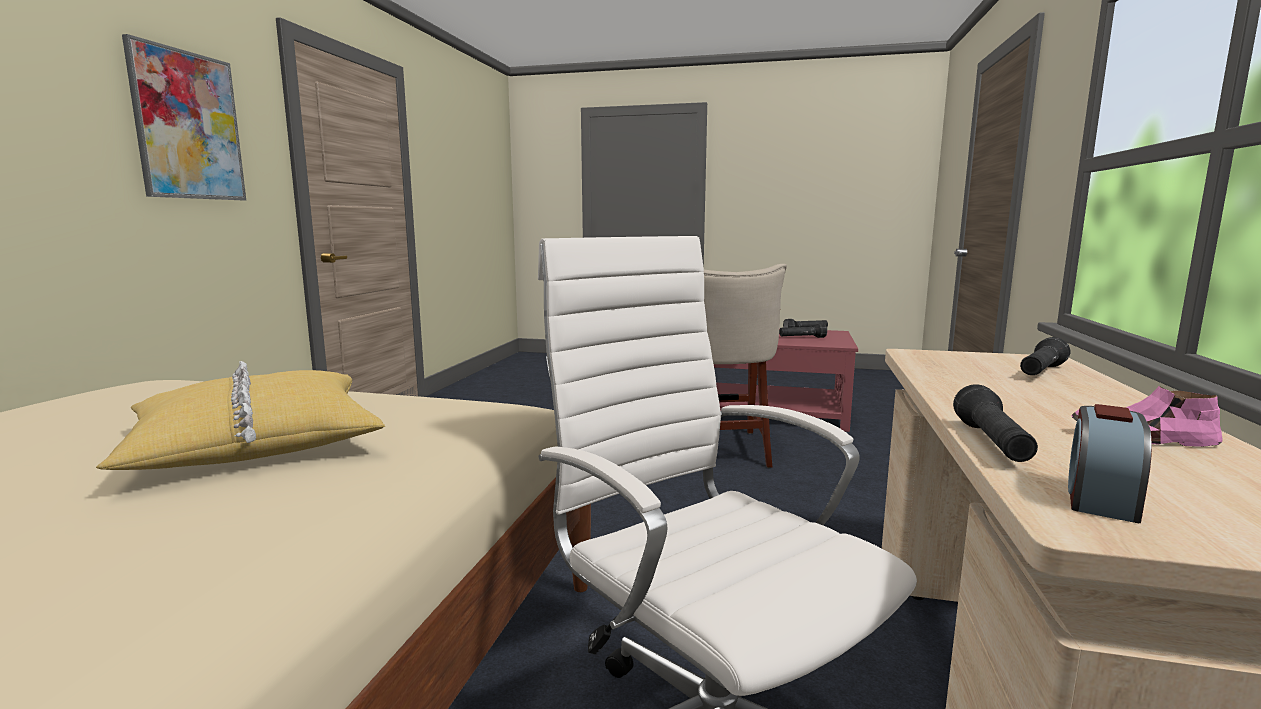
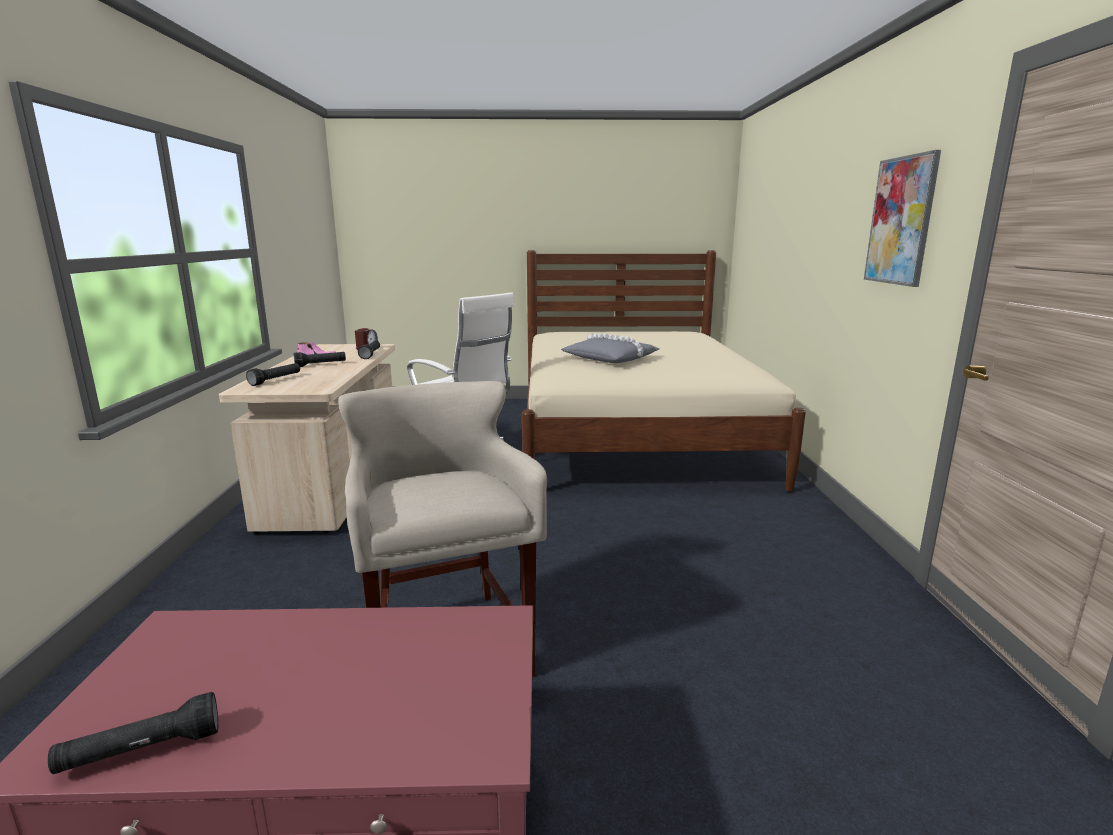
camera: 165 degrees right, 5 degrees up
yellow pillow [96,361,385,470] -> grey pillow [561,333,660,363]
black flashlight [779,324,827,338] -> black flashlight moved to [294,352,346,367]

